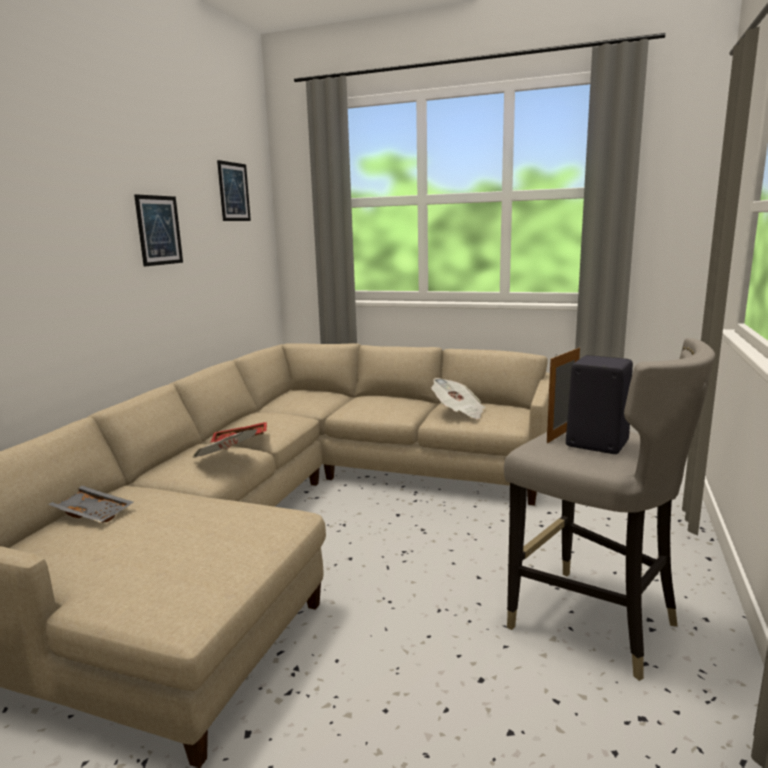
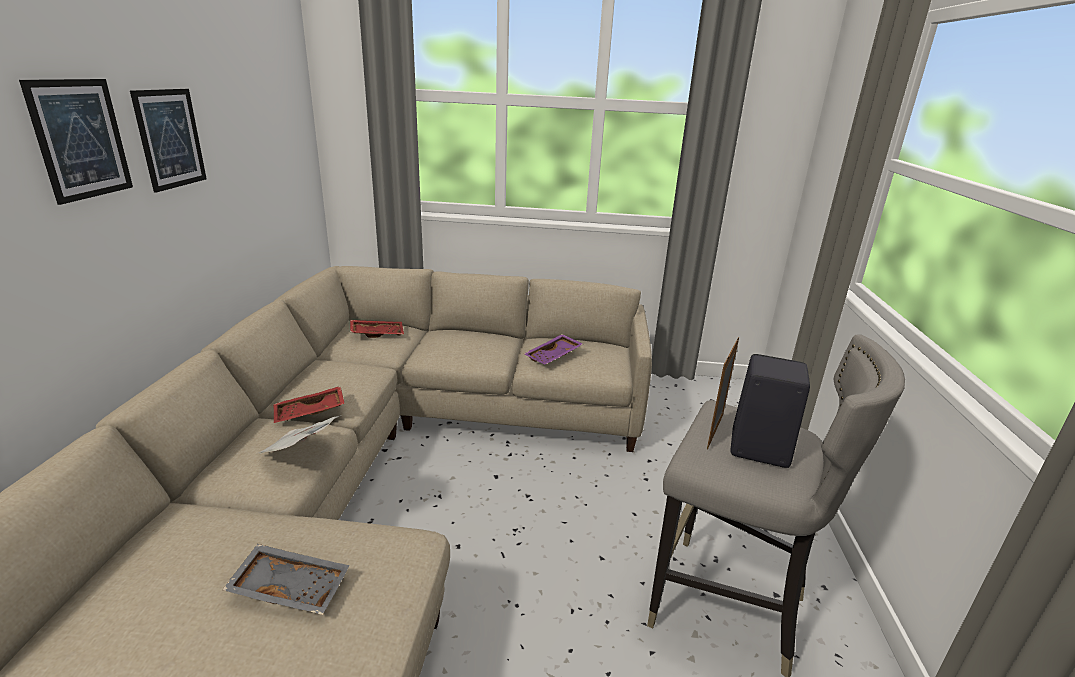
camera: 15 degrees left, 10 degrees up
grey tray [48,486,133,523] -> grey tray moved to [222,544,350,615]
picture [217,160,251,221] -> picture moved to [19,79,133,205]
newspaper [431,378,485,419] -> purple tray [524,334,583,364]
none -> red tray [350,320,404,338]

